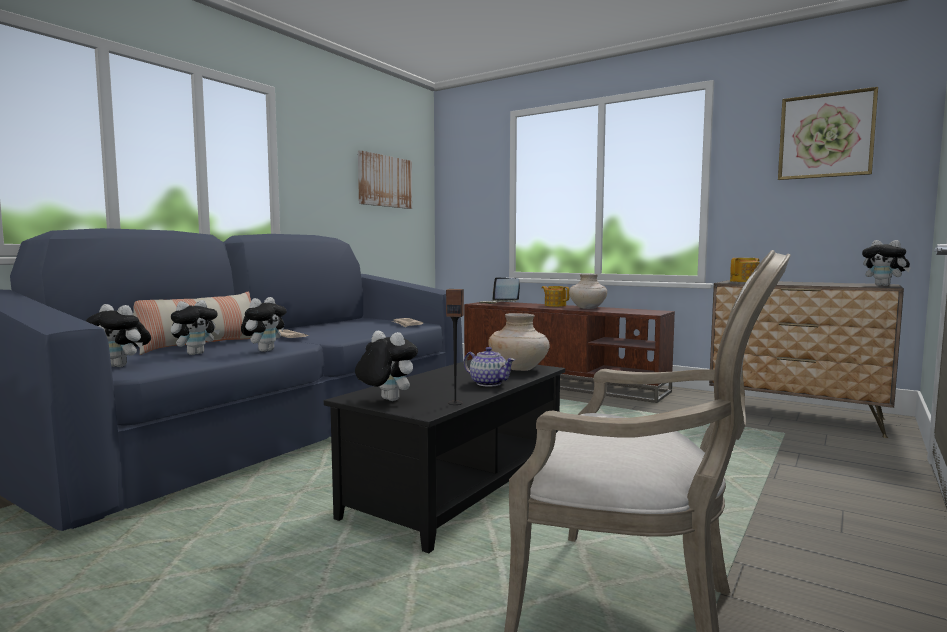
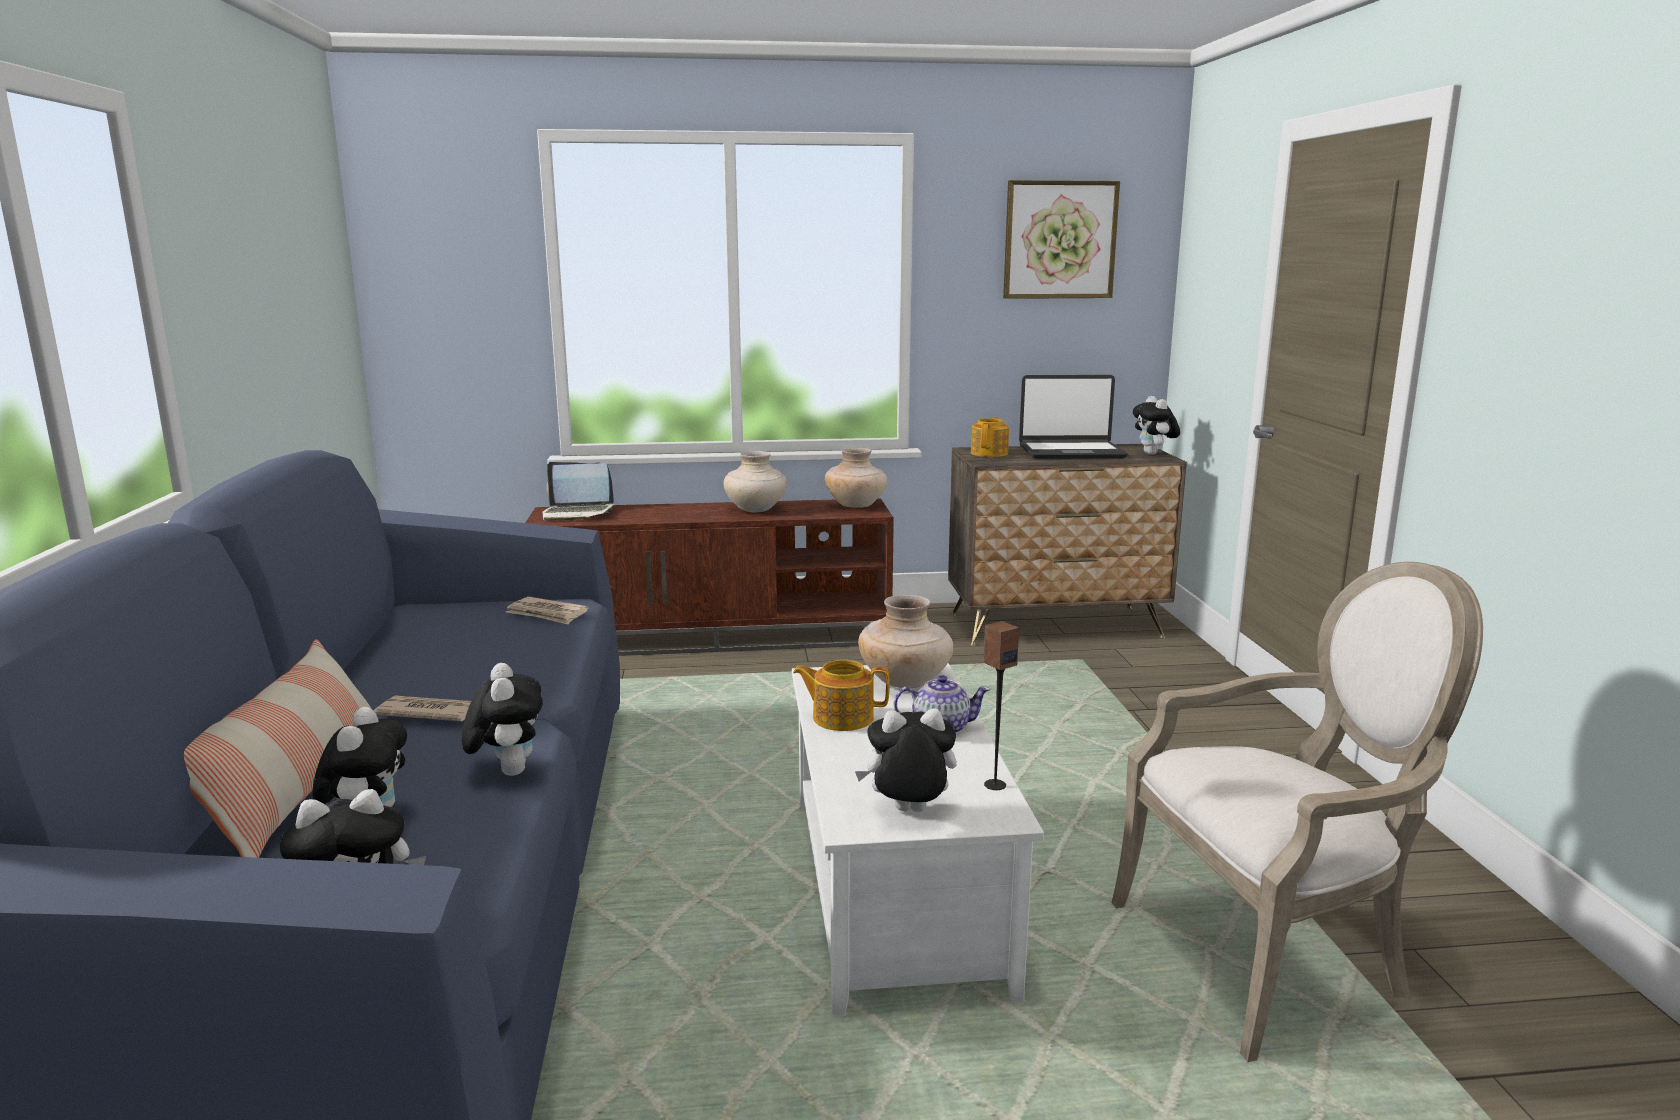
camera: 40 degrees left, 10 degrees up
black coffee table [324,359,565,553] -> white coffee table [792,663,1044,1017]
picture [358,150,412,209] -> none
teapot [542,286,570,307] -> teapot moved to [793,660,890,731]
plush toy [862,240,911,286] -> plush toy turned 60 degrees clockwise [1133,396,1180,455]
none -> beige vase [825,448,887,508]
none -> laptop [1019,375,1128,459]

